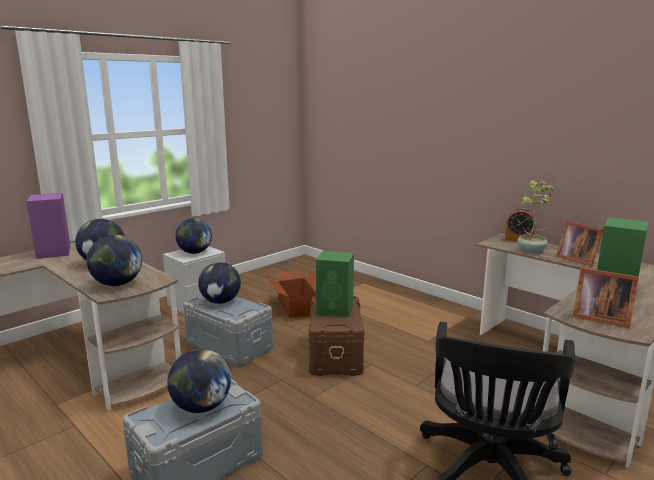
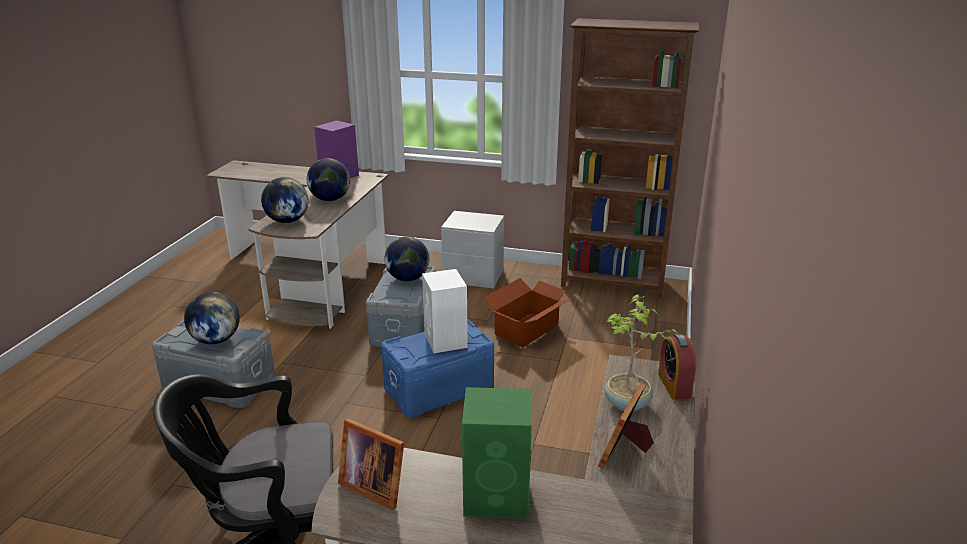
camera: 60 degrees right, 10 degrees up
globe [175,218,212,254] -> none
brown storage box [309,296,365,376] -> blue storage box [381,319,494,418]
green speaker [316,251,354,317] -> white speaker [422,269,468,353]
picture frame [573,267,639,328] -> picture frame turned 60 degrees counterclockwise [338,419,404,510]
none -> brown bookcase [561,18,699,299]

